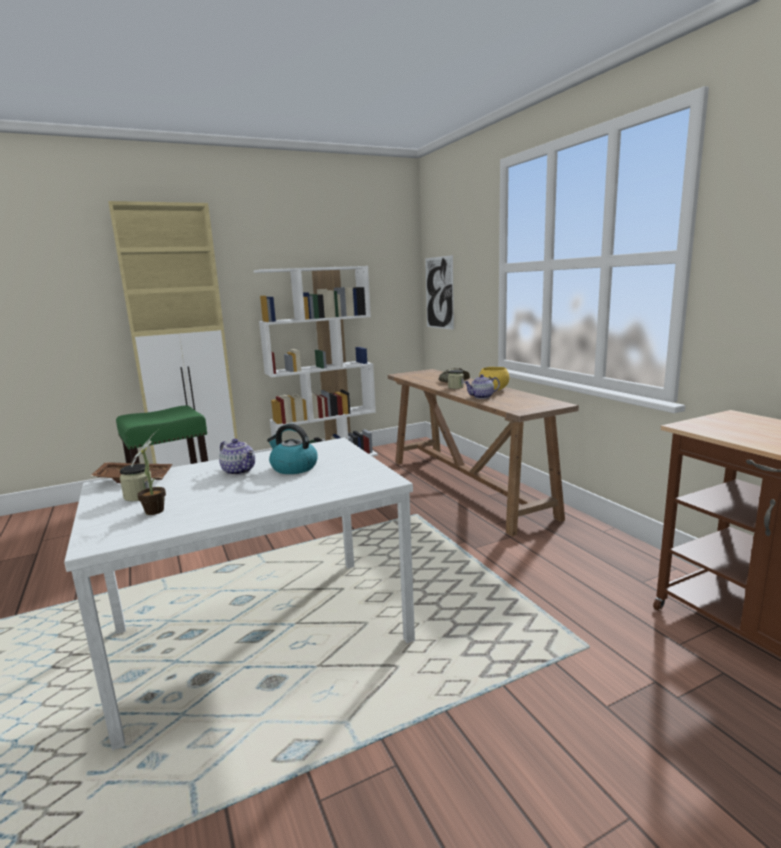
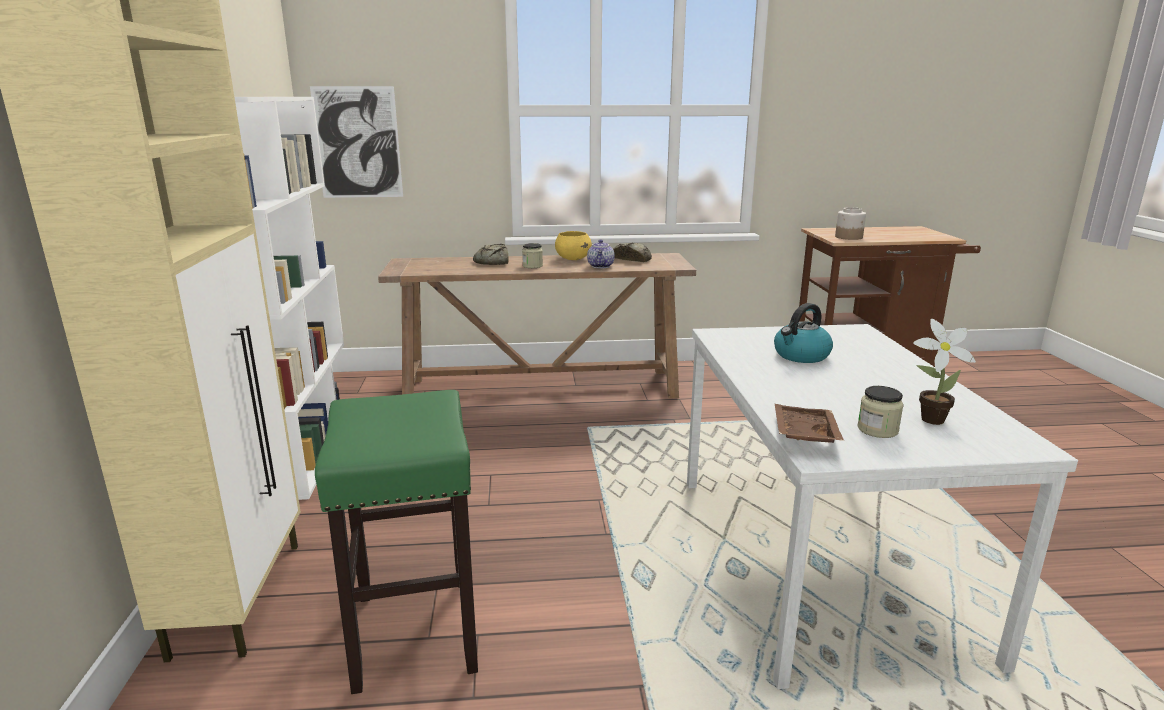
camera: 70 degrees left, 5 degrees up
teapot [219,439,255,475] -> none
none -> bread [613,243,652,262]
none -> jar [835,207,866,240]

